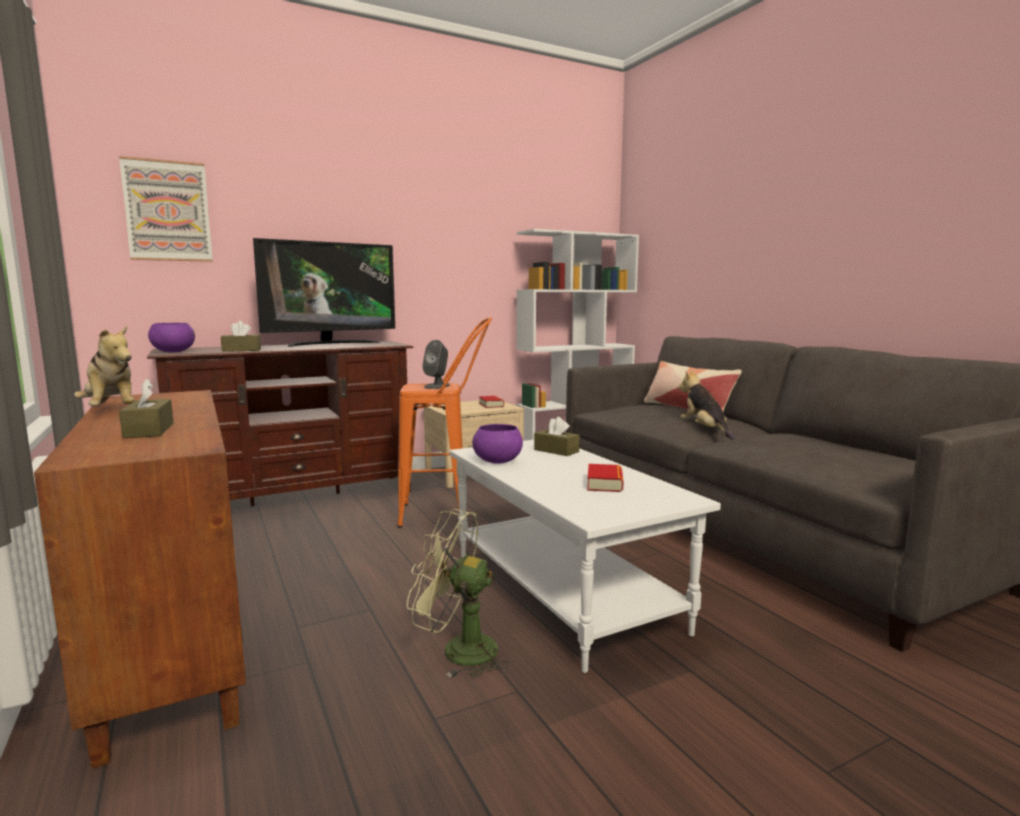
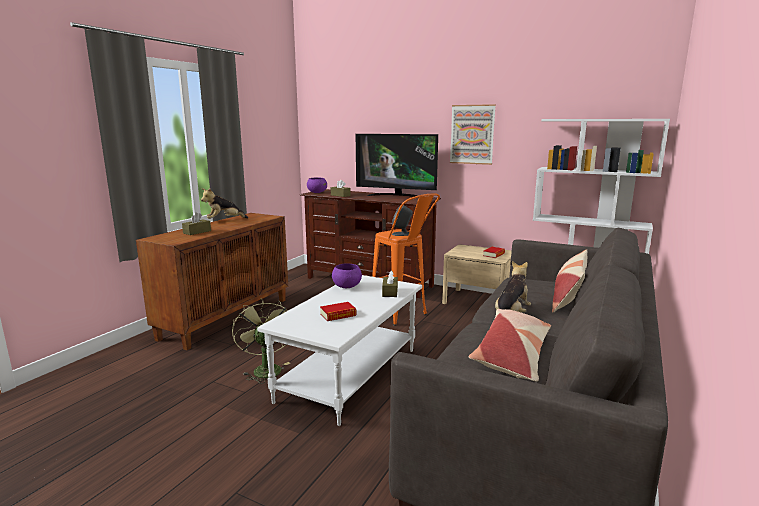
camera: 55 degrees right, 5 degrees up
plush toy [74,326,135,406] -> plush toy turned 45 degrees clockwise [201,188,248,219]
picture [119,156,213,262] -> picture moved to [450,104,496,165]
none -> pillow [469,309,551,382]

